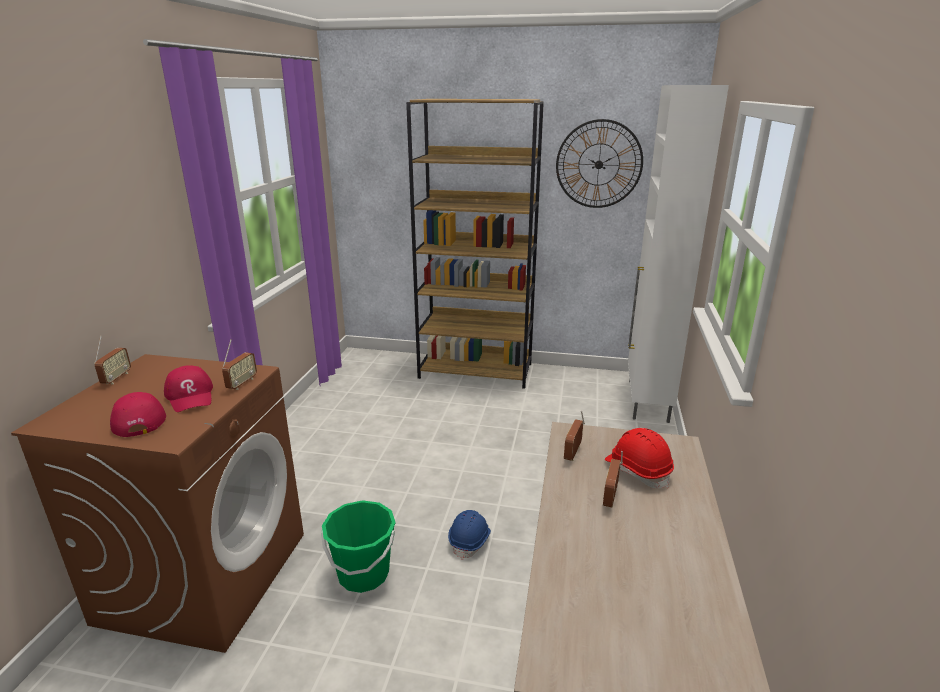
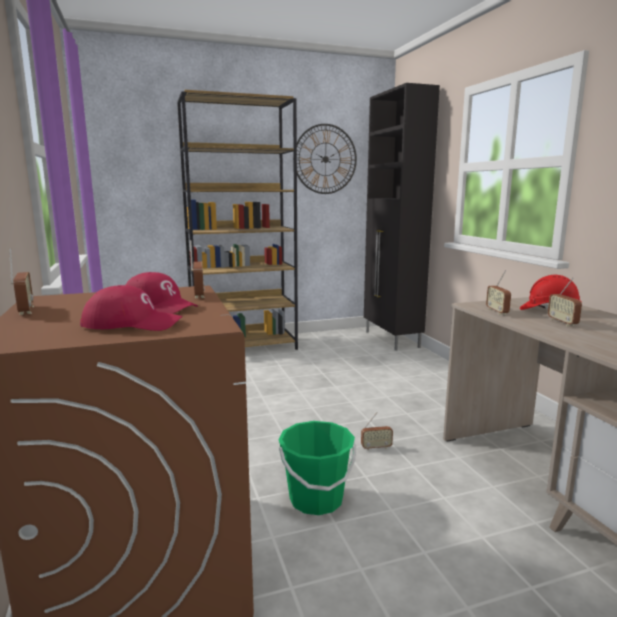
camera: 30 degrees left, 10 degrees down
red cap [110,392,166,437] -> red cap turned 150 degrees clockwise [80,285,183,331]
blue hard hat [448,510,491,560] -> radio [361,412,393,450]
white cabinet [628,85,729,423] -> black cabinet [364,83,440,351]

